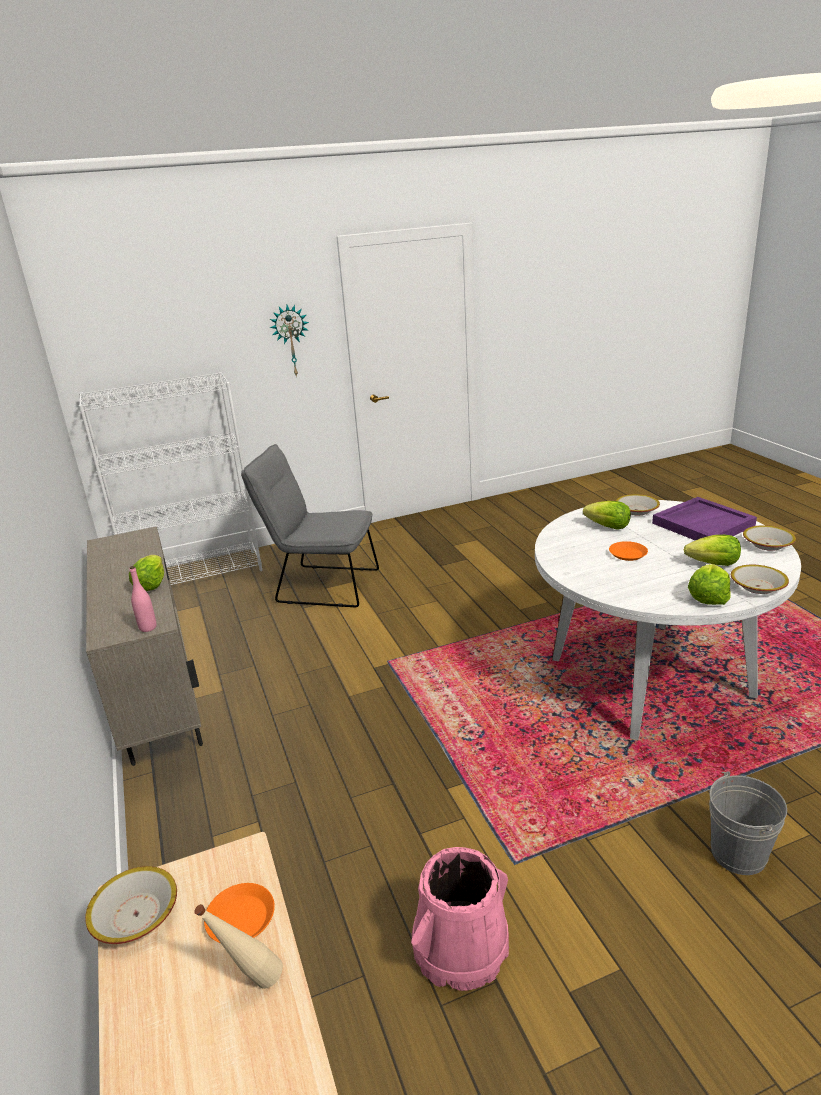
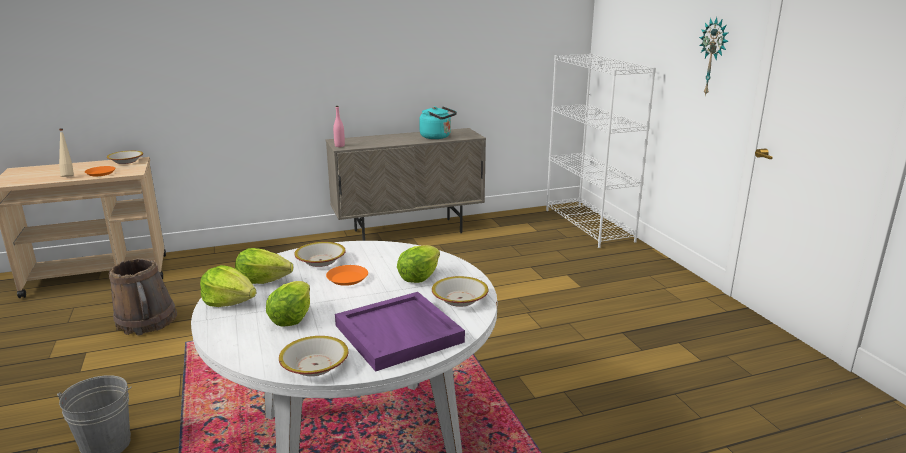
camera: 90 degrees right, 5 degrees down
lettuce [129,555,164,591] -> lettuce moved to [235,248,293,284]
grey chair [241,444,379,607] -> none
pink bucket [411,847,509,991] -> brown bucket [109,258,177,335]
bowl [731,565,789,594] -> bowl moved to [295,242,346,267]
none -> turquoise kettle [419,106,457,139]

